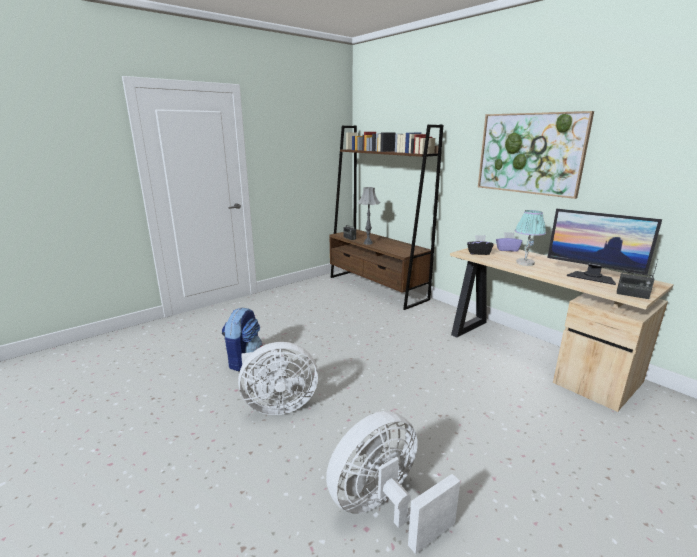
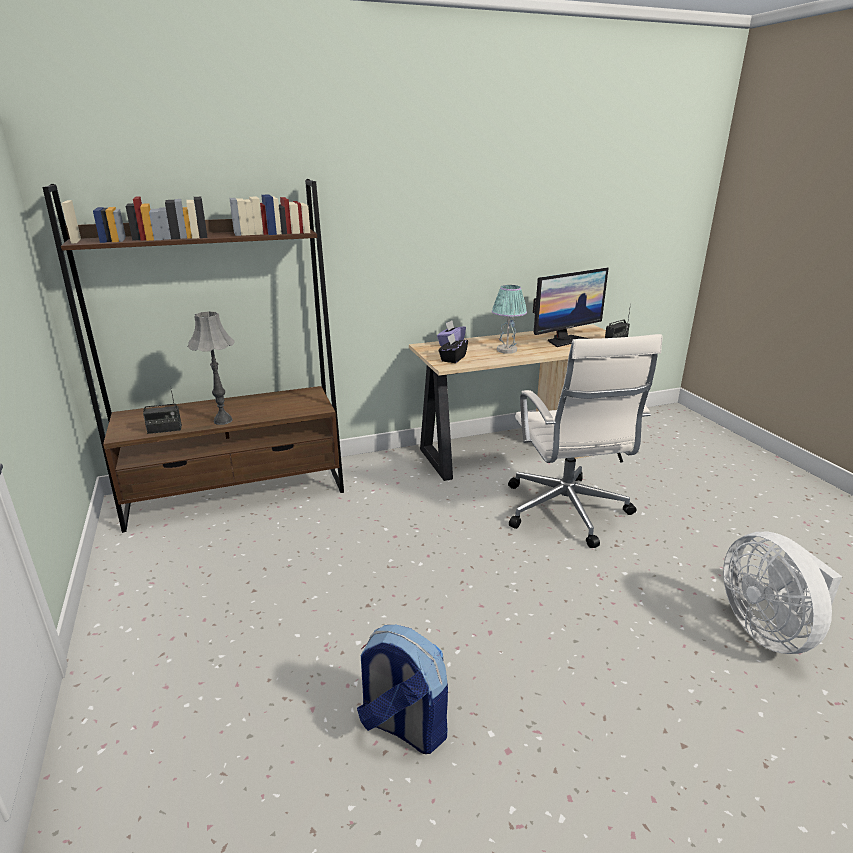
camera: 70 degrees left, 5 degrees up
white fan [238,342,318,415] -> none
picture [478,111,594,199] -> none
none -> white office chair [508,334,663,548]

